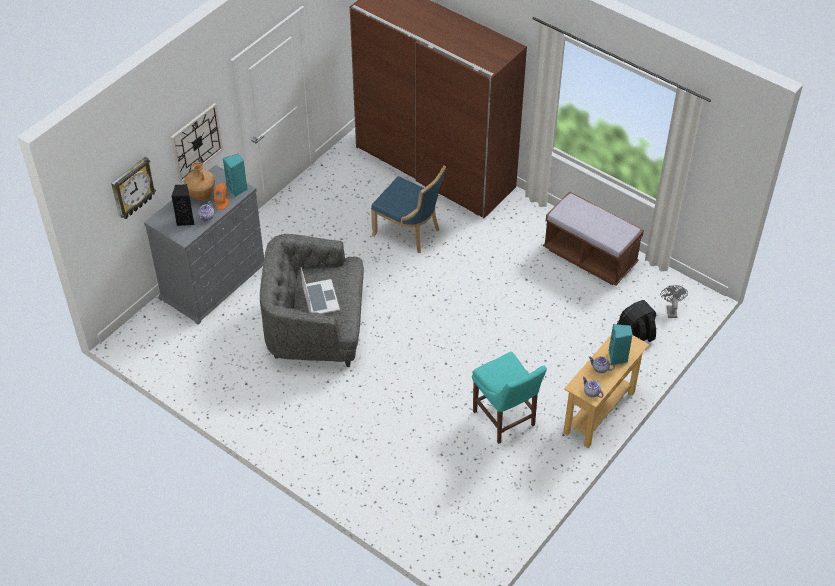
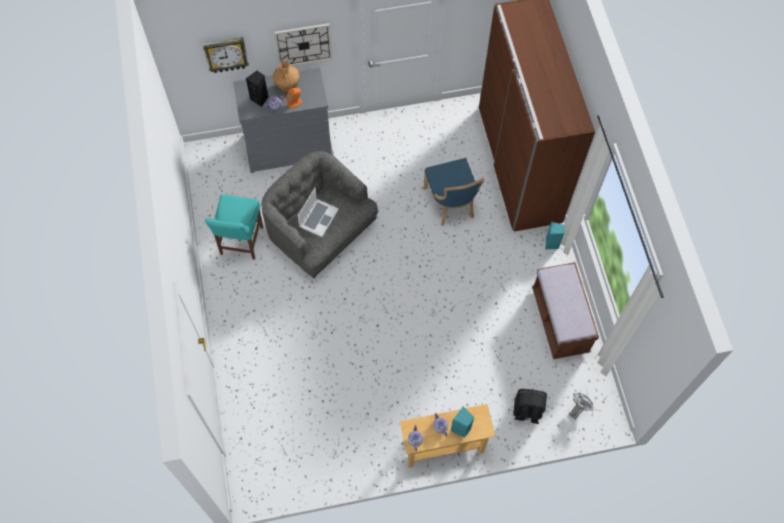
camera: 40 degrees right, 15 degrees up
turquoise speaker [223,154,248,197] -> turquoise speaker moved to [545,221,565,250]
turquoise chair [472,352,547,444] -> turquoise chair moved to [205,194,263,260]

